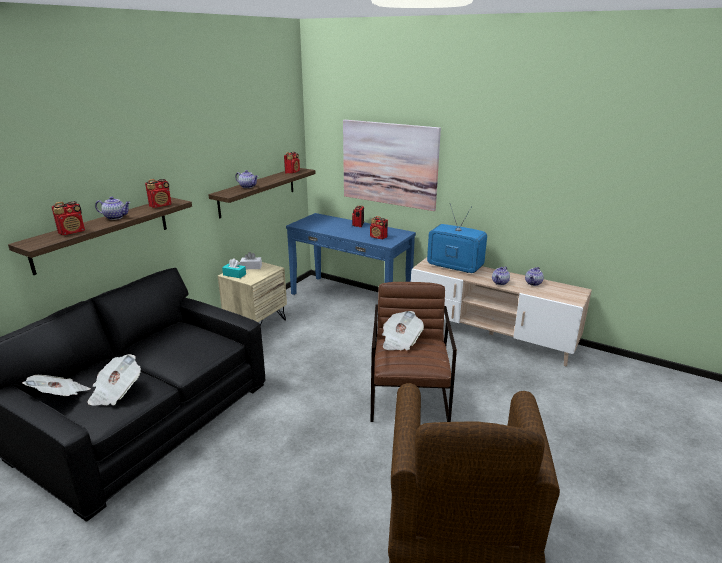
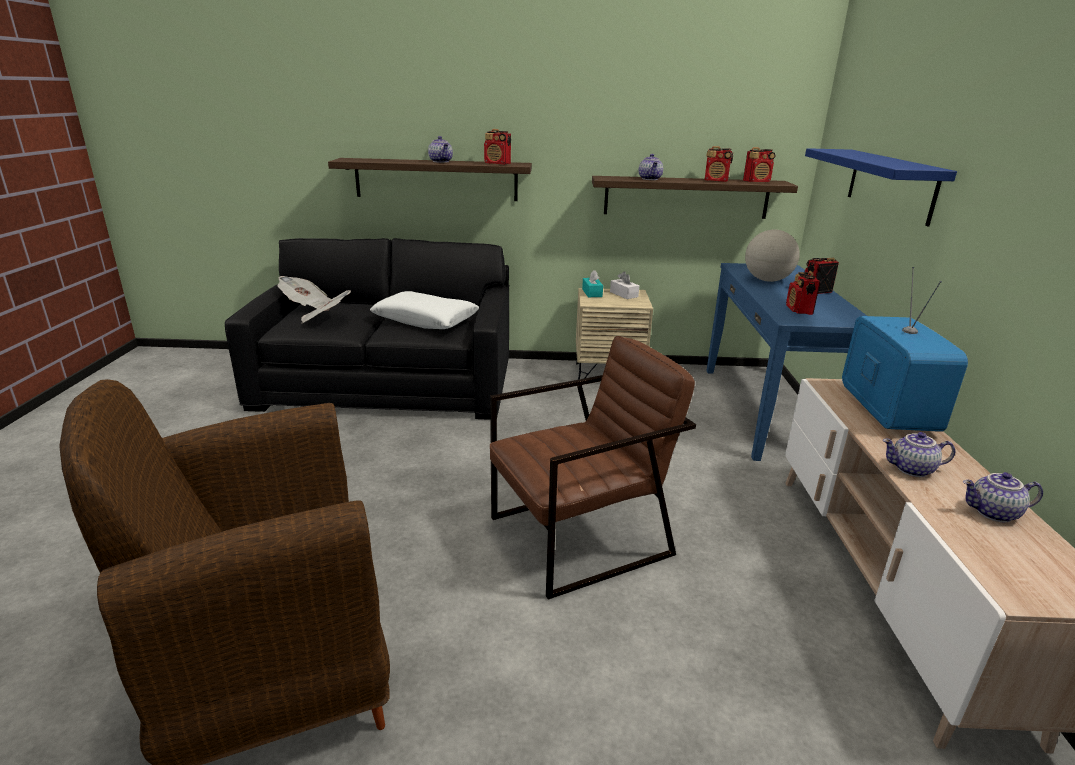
camera: 60 degrees right, 0 degrees up
radio [52,201,85,235] -> radio moved to [705,146,733,182]
picture [343,120,441,211] -> blue shelf [805,148,957,226]
newspaper [382,311,424,350] -> none
none -> white pillow [370,291,479,329]
none -> globe [745,230,800,282]

